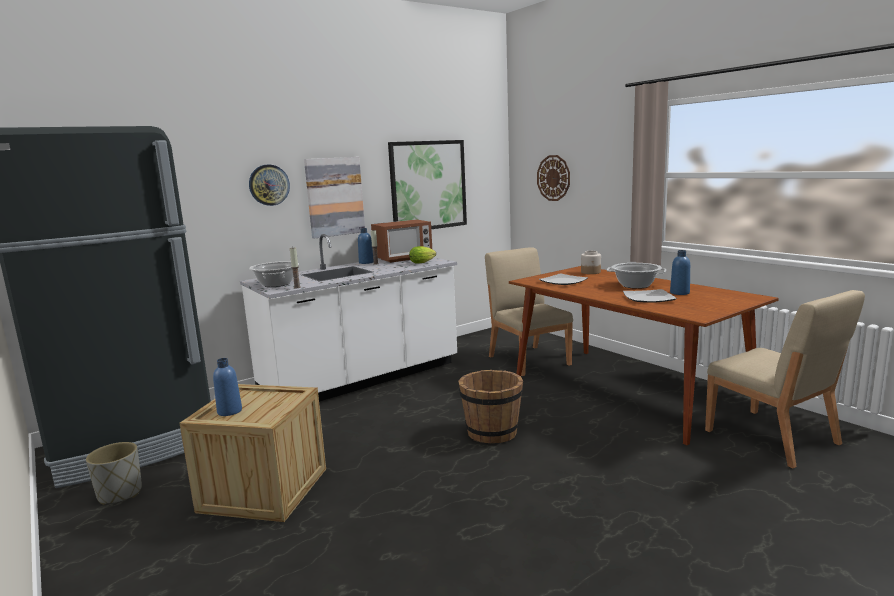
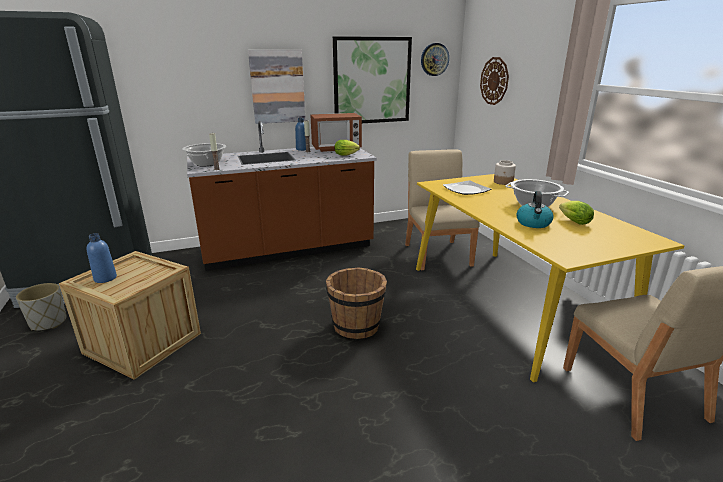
camera: 15 degrees right, 10 degrees up
white counter [240,234,457,402] -> brown counter [187,121,377,271]
wall clock [249,164,290,206] -> wall clock moved to [421,43,449,76]
brown dining table [509,266,779,445] -> yellow dining table [416,174,685,382]
plate [623,289,677,303] -> kettle [516,191,553,228]
blue bottle [670,250,690,295] -> lettuce [559,201,594,225]

